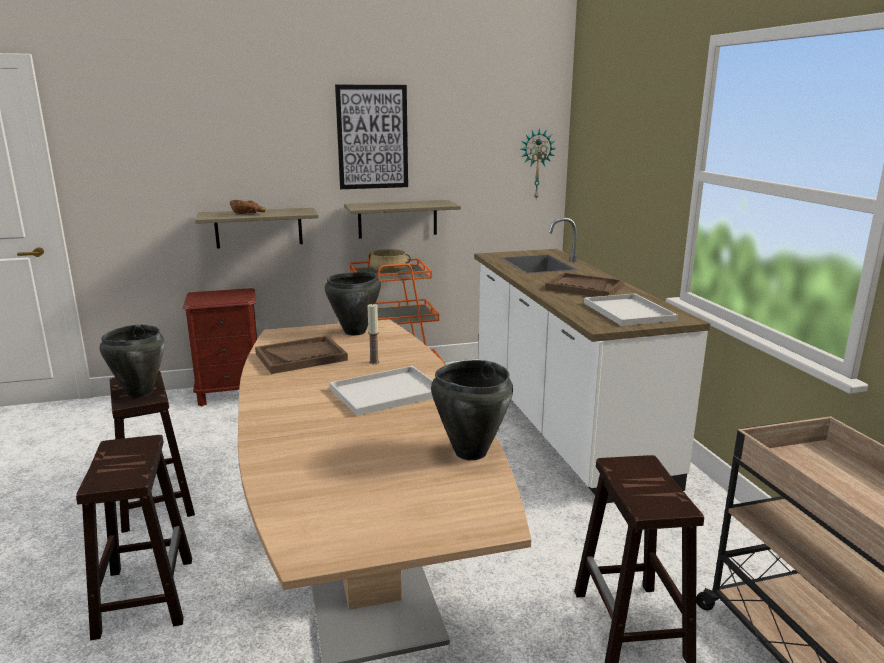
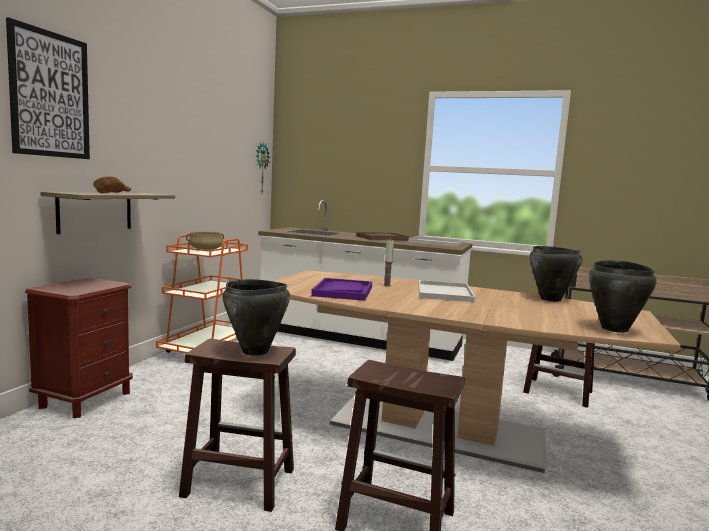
camera: 55 degrees left, 10 degrees down
brown tray [255,335,348,374] -> purple tray [311,278,372,301]
black cooking pot [325,272,381,335] -> black cooking pot moved to [589,260,657,333]
picture [335,85,408,189] -> picture moved to [6,17,90,159]
shelf [344,200,461,239] -> none

